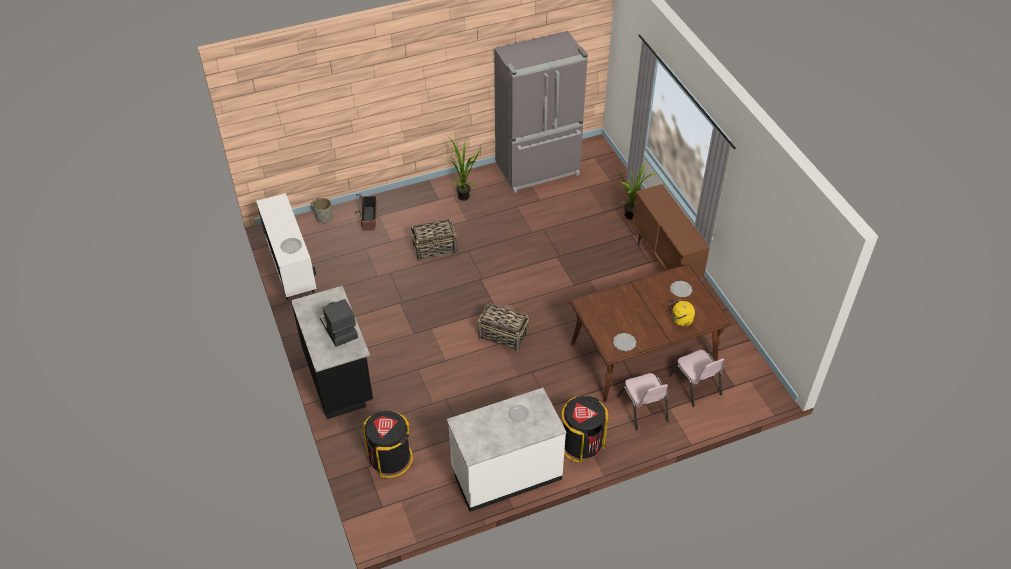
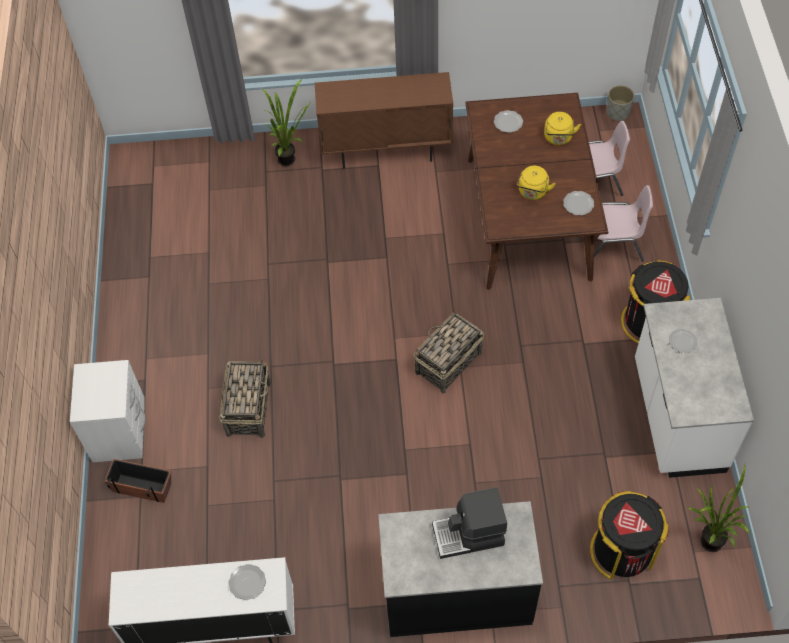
camera: 70 degrees left, 10 degrees up
grey planter [312,198,332,223] -> grey planter moved to [607,85,635,122]
potted plant [446,136,482,201] -> potted plant moved to [688,465,750,552]
grey fridge [494,31,588,193] -> none
none -> white nightstand [70,360,146,462]
none -> yellow kettle [517,166,556,200]

